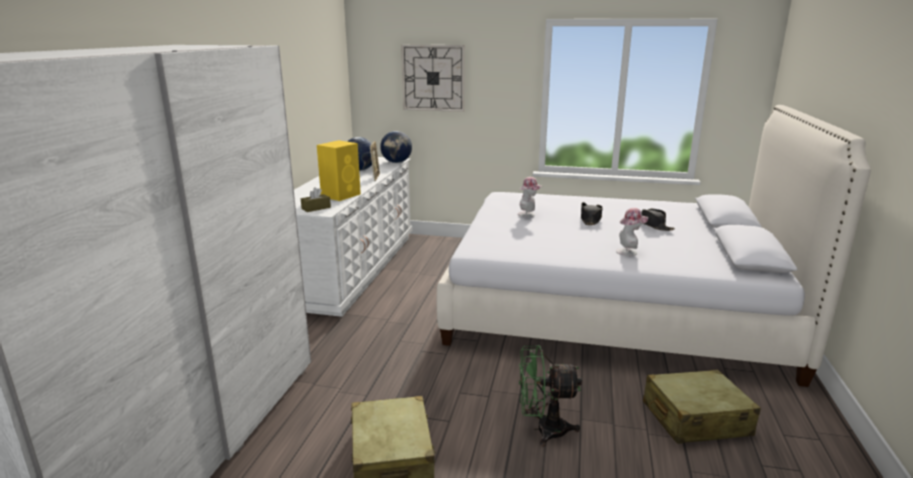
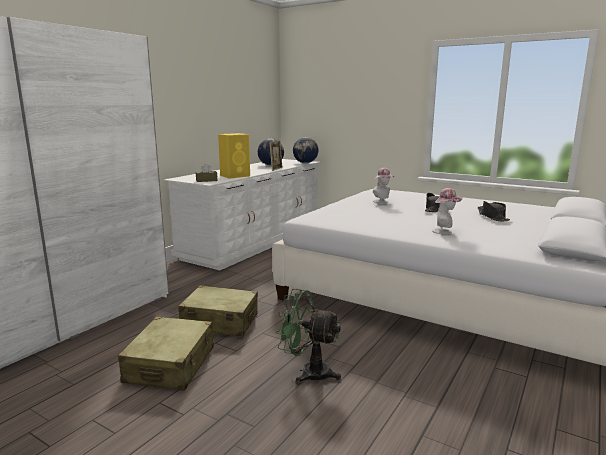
camera: 20 degrees right, 5 degrees down
wall clock [401,45,465,112] -> none
beige suitcase [643,369,761,444] -> beige suitcase moved to [178,285,258,337]

